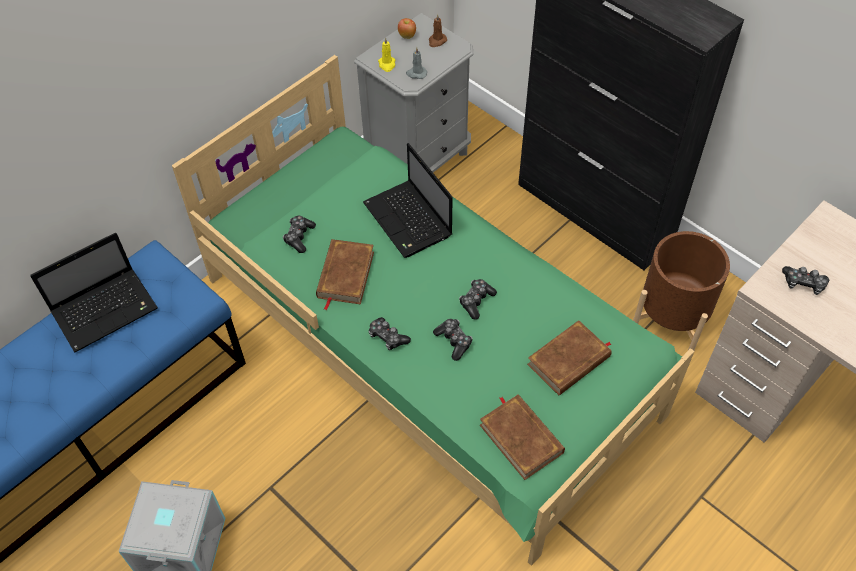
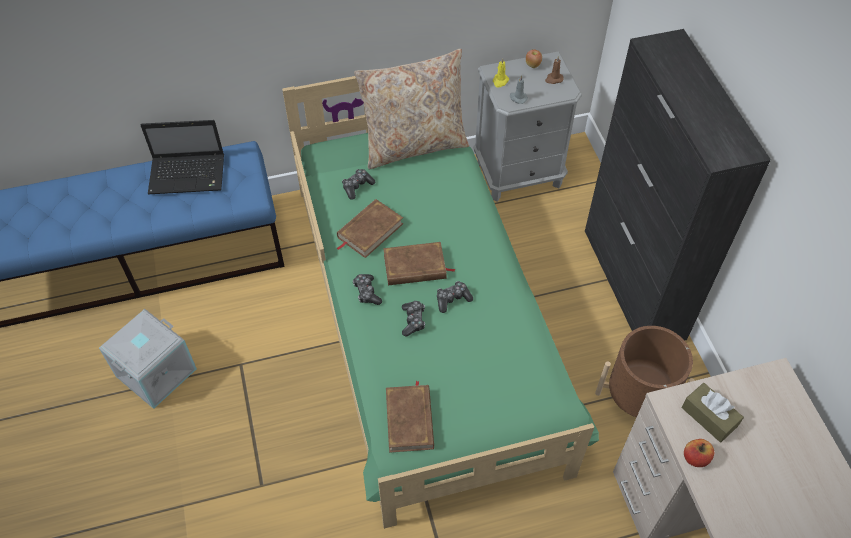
camera: 30 degrees right, 0 degrees up
laptop [363,143,453,258] -> none
brown book [527,320,612,395] -> brown book moved to [383,242,455,285]
game controller [782,266,829,295] -> brown tissue box [682,383,744,442]
none -> beige pillow [354,49,469,169]
none -> apple [684,439,714,467]

